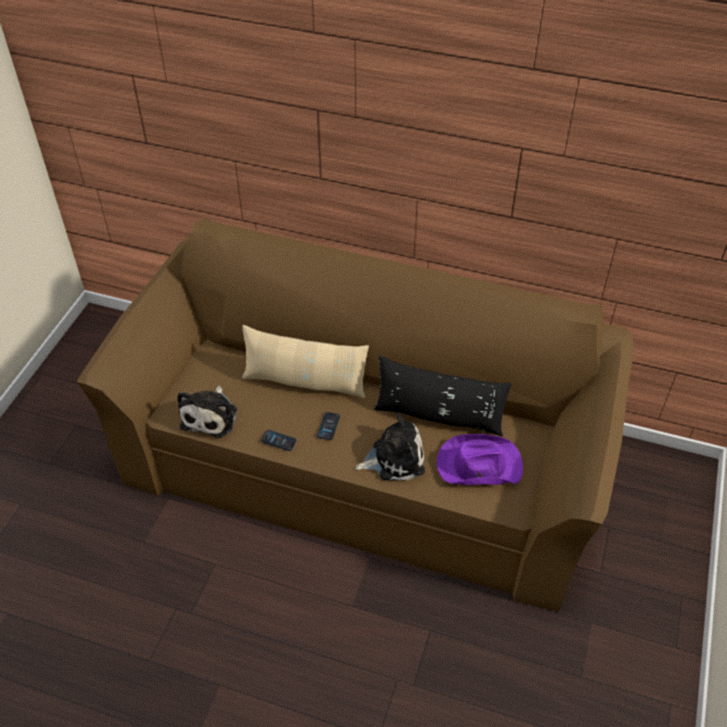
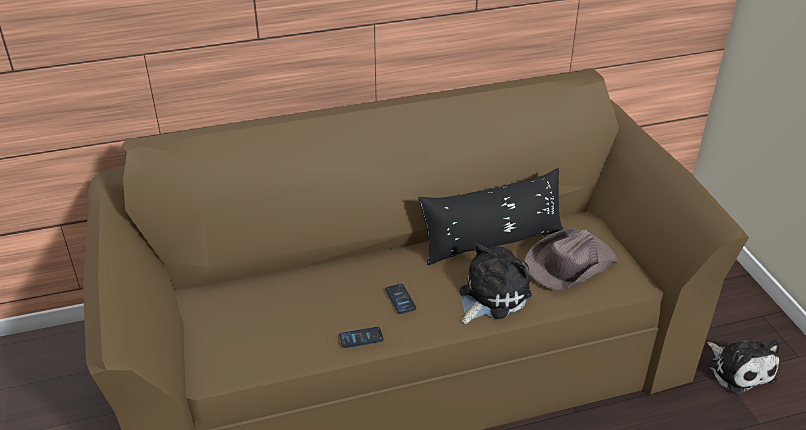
camera: 35 degrees left, 10 degrees down
plush toy [177,386,237,438] -> plush toy moved to [707,339,780,395]
beige pillow [242,325,369,398] -> none
purple hat [437,434,523,485] -> brown hat [524,228,618,290]

